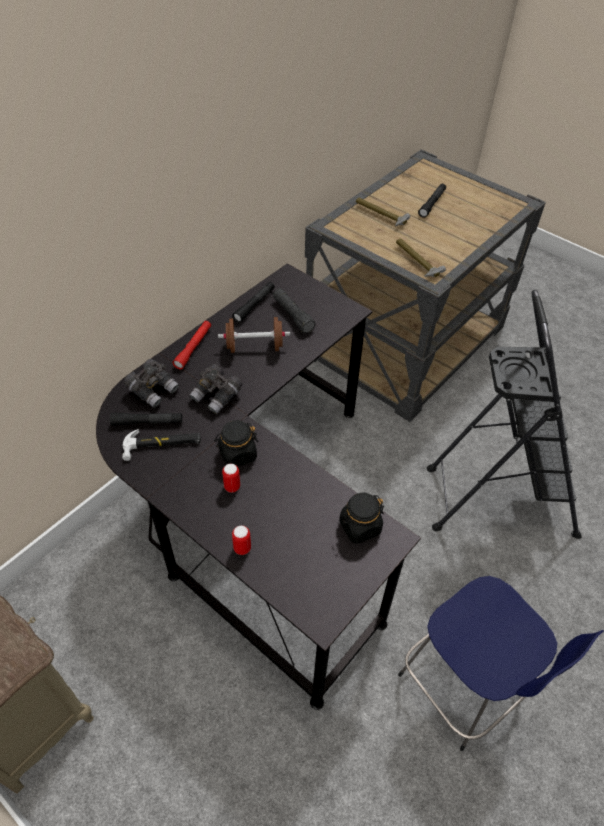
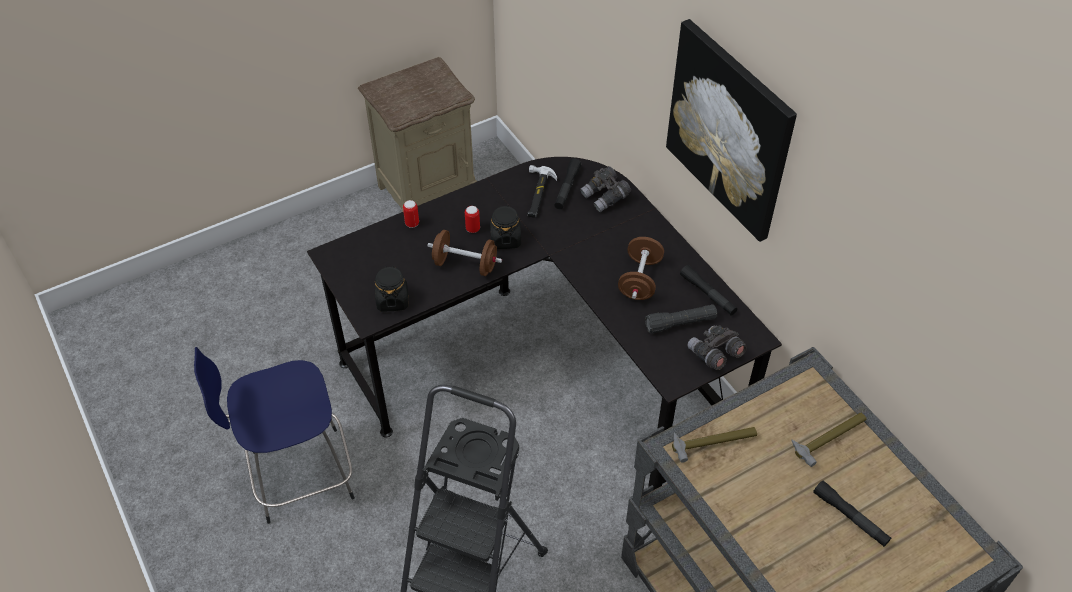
camera: 110 degrees right, 0 degrees up
red flashlight [173,321,211,370] -> none
grey binoculars [189,364,243,414] -> grey binoculars moved to [687,325,747,370]
none -> brown dumbbell [427,230,502,276]
none -> picture [666,19,797,242]

